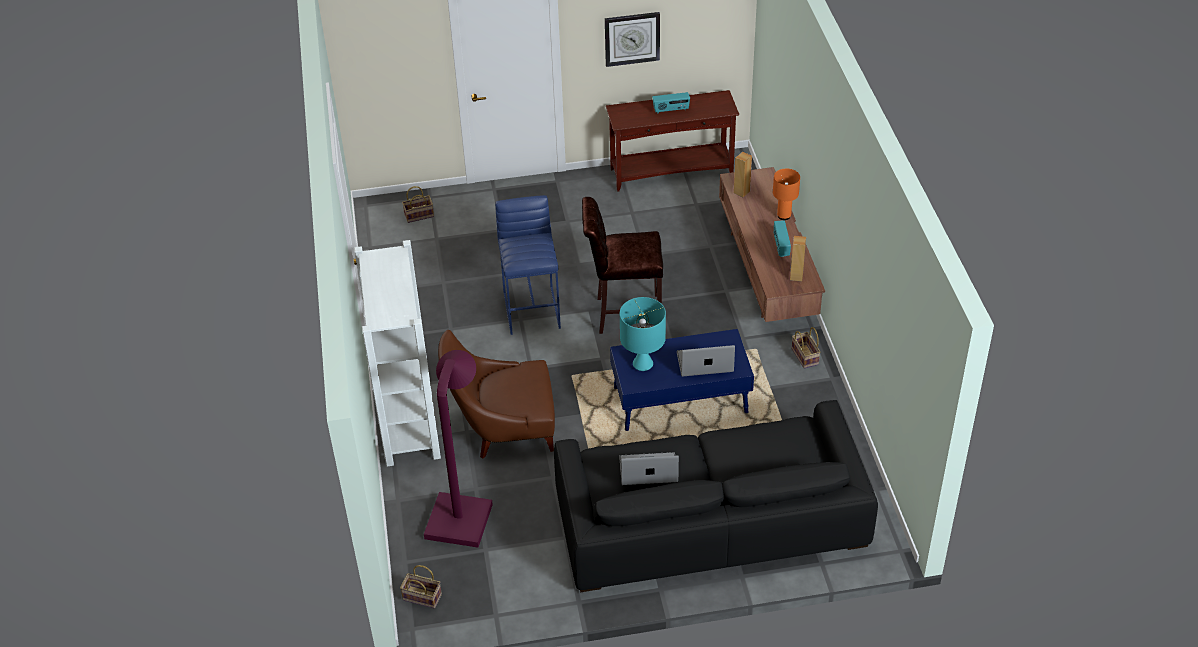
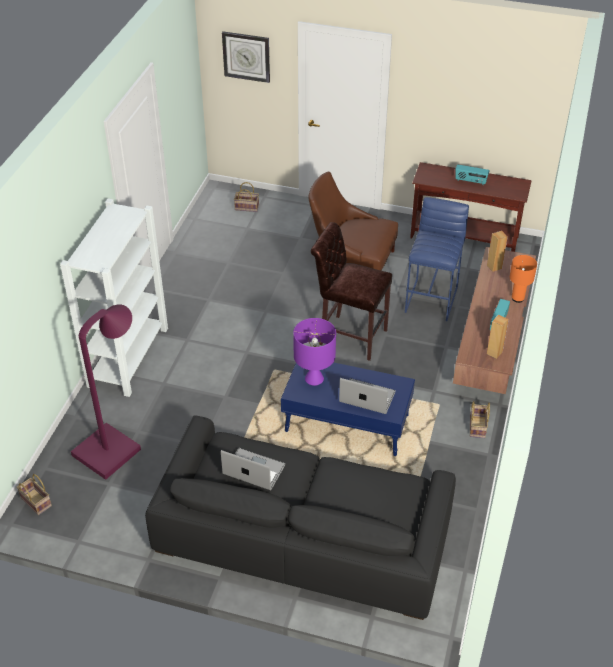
camera: 25 degrees right, 0 degrees up
brown armchair [438,330,555,459] -> brown armchair moved to [309,172,398,271]
blue stool [495,195,561,335] -> blue stool moved to [405,197,469,321]
wall clock [605,12,660,67] -> wall clock moved to [222,31,270,83]
turquoise table lamp [620,297,666,371] -> purple table lamp [293,318,336,386]

